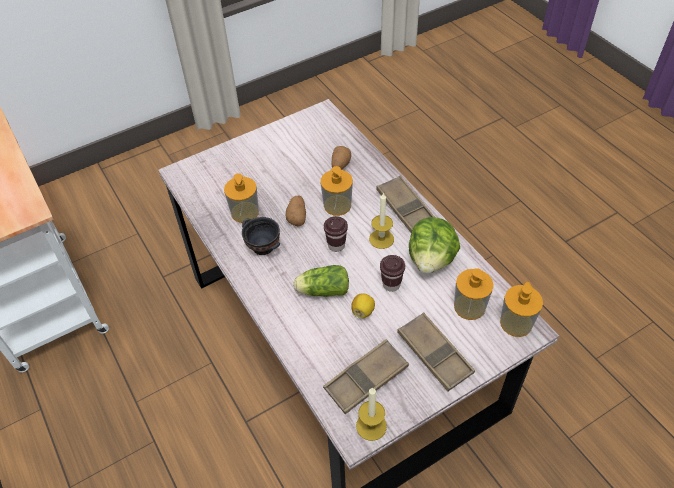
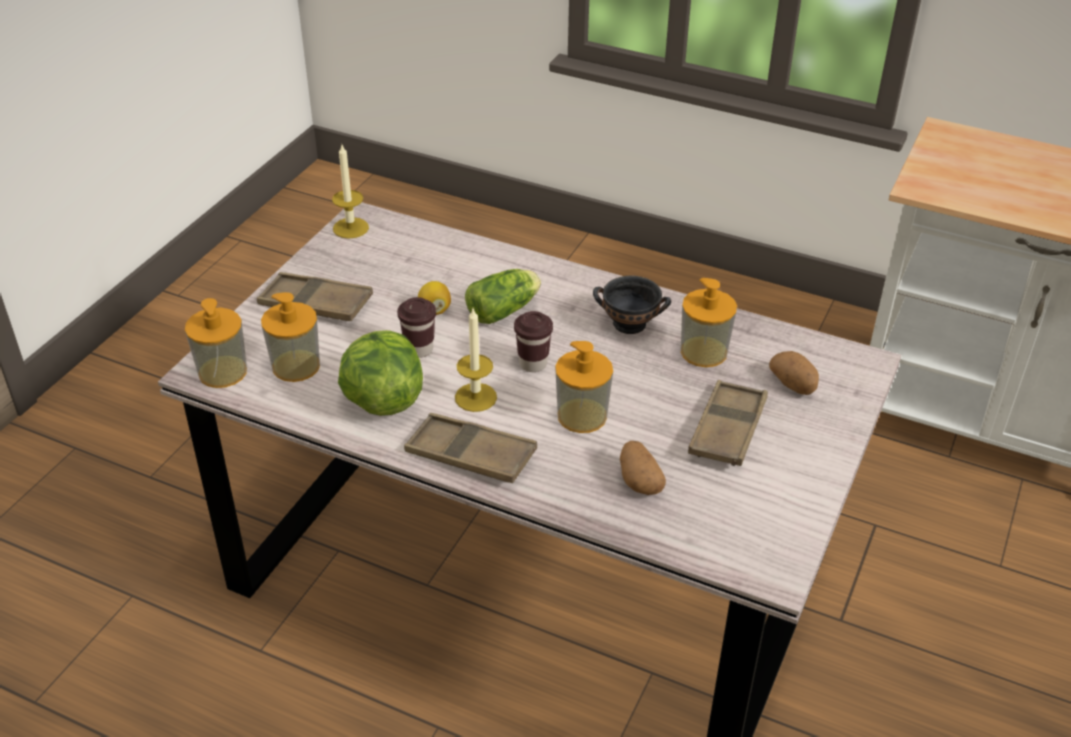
camera: 145 degrees right, 10 degrees down
potato [285,195,306,226] -> potato moved to [769,351,819,395]
brown tray [323,339,409,414] -> brown tray moved to [688,380,768,466]

